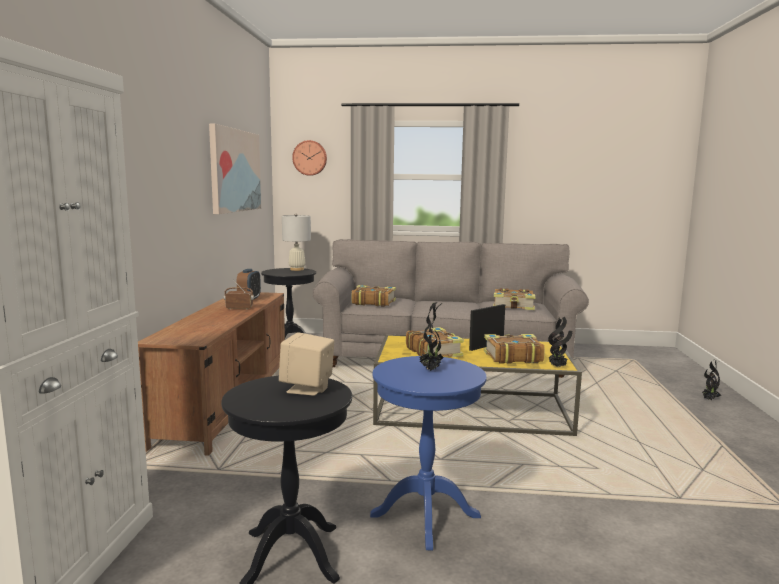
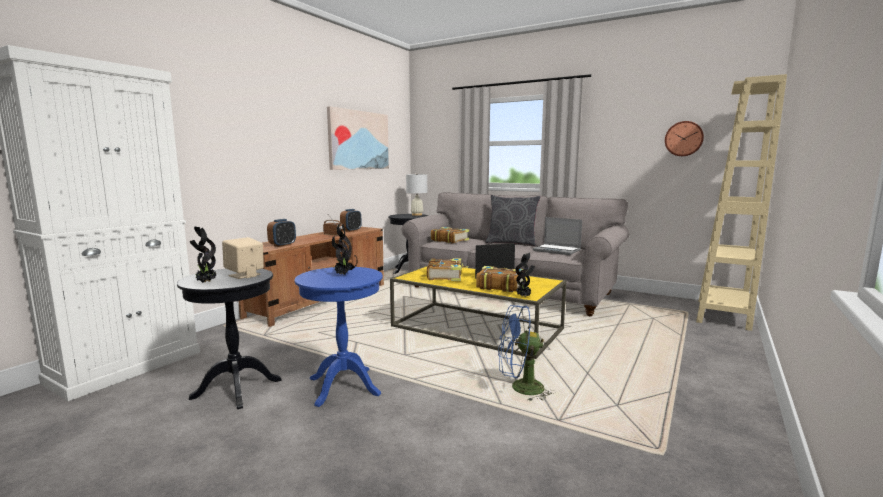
camera: 25 degrees right, 0 degrees up
wall clock [292,140,327,176] -> wall clock moved to [665,121,704,156]
book [493,288,536,310] -> laptop [533,217,582,255]
potted plant [702,359,721,400] -> potted plant moved to [190,227,216,283]
none -> alarm clock [267,219,296,247]
none -> grey pillow [485,195,541,246]
none -> blue fan [498,305,555,401]
none -> beige bookcase [696,74,787,331]

